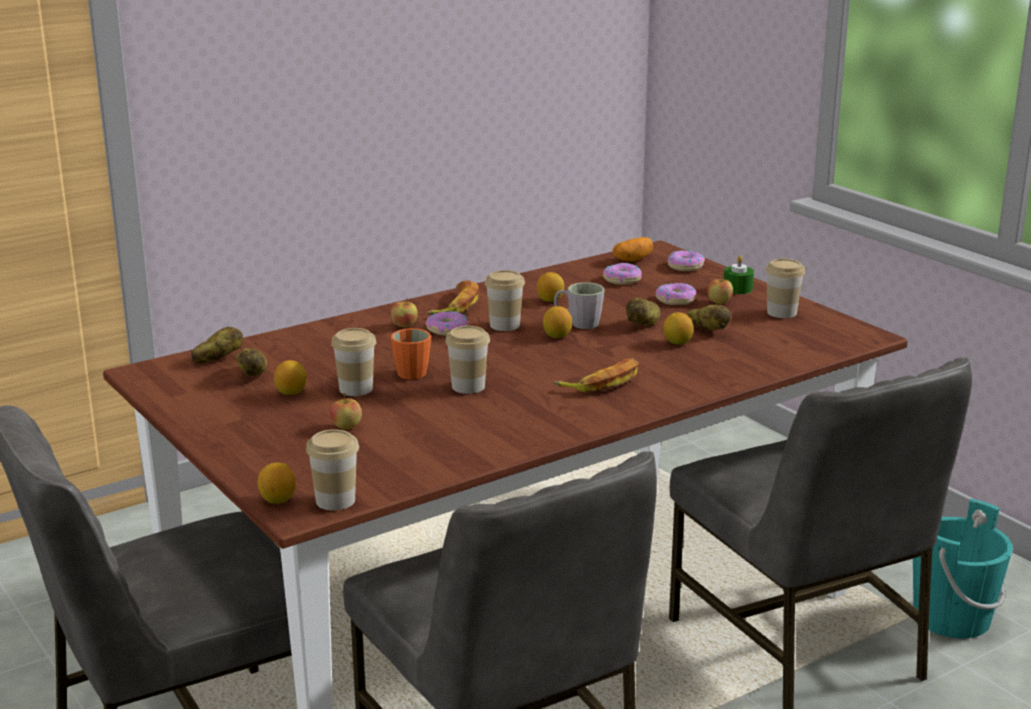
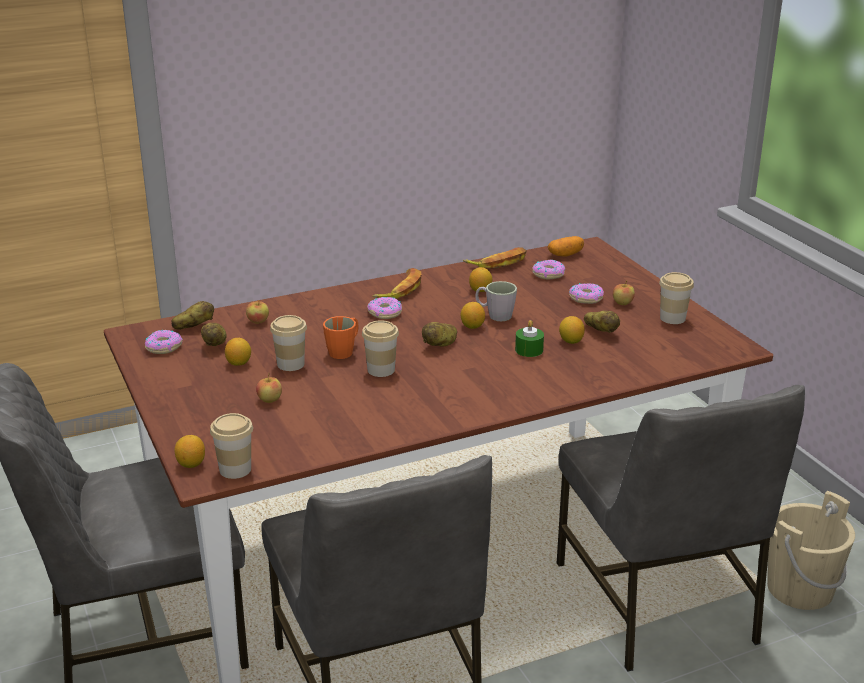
camera: 10 degrees right, 5 degrees up
apple [391,298,418,327] -> apple moved to [246,300,269,324]
cup [485,270,525,331] -> none
banana [553,358,639,392] -> banana moved to [463,247,527,269]
potato [626,298,660,325] -> potato moved to [422,322,457,347]
donut [668,250,705,271] -> donut moved to [145,330,183,354]
green candle [724,255,754,294] -> green candle moved to [515,320,544,357]
turquoise bucket [913,499,1013,638] -> beige bucket [767,491,855,610]

